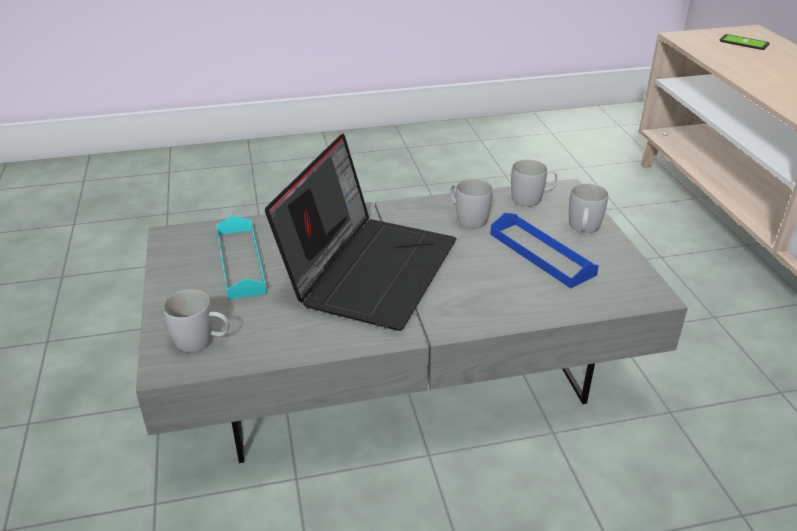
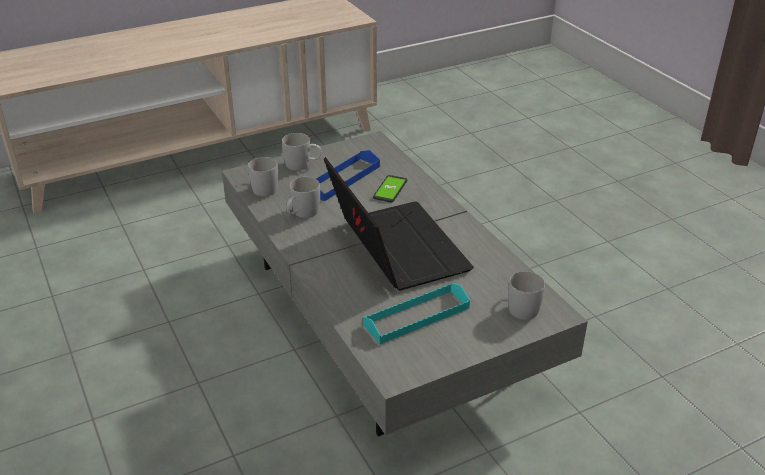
camera: 105 degrees left, 0 degrees up
laptop [265,133,457,331] -> laptop turned 60 degrees clockwise [324,157,474,290]
phone [719,34,770,50] -> phone moved to [373,175,407,202]

